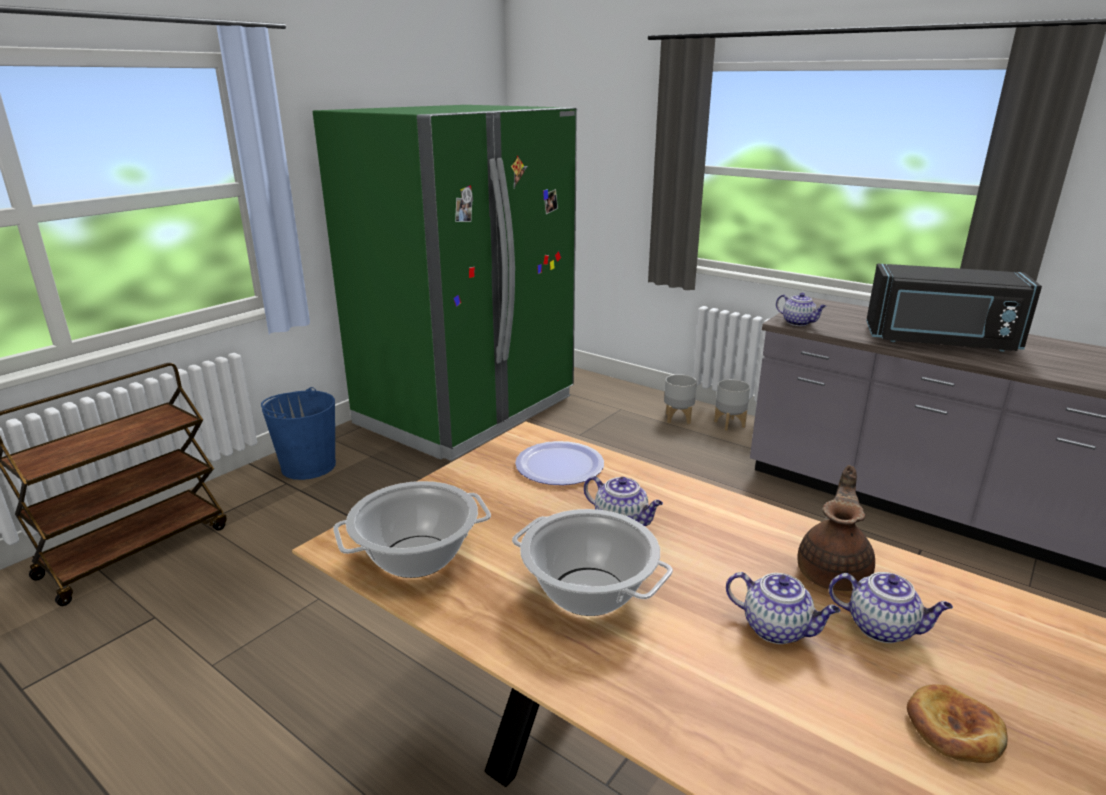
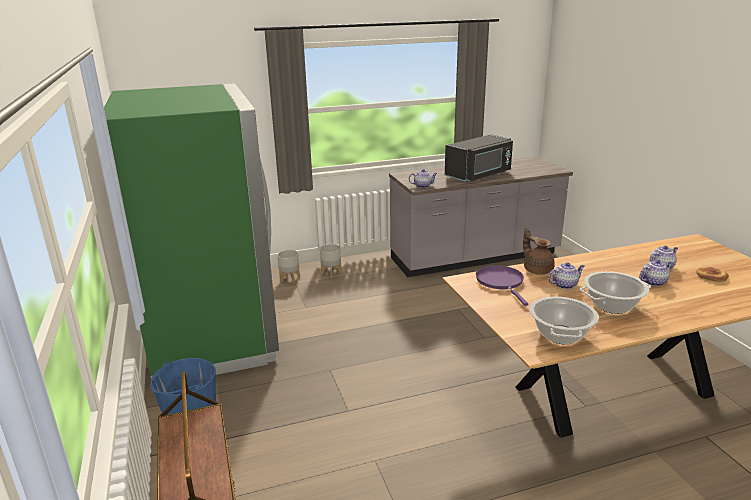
camera: 55 degrees left, 0 degrees up
plate [515,441,604,485] -> purple frying pan [476,265,528,306]
grey planter [714,379,750,431] -> grey planter moved to [277,250,300,284]
brown teapot [797,465,875,591] -> brown teapot moved to [523,228,555,275]

